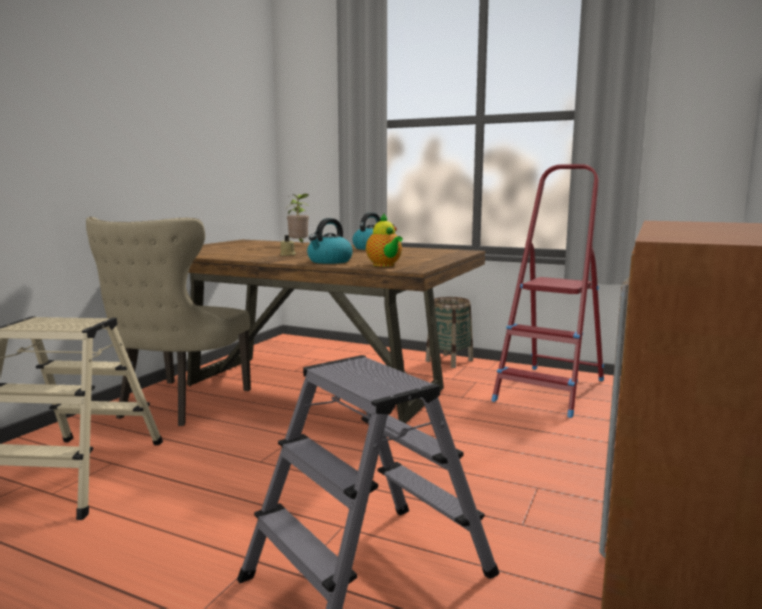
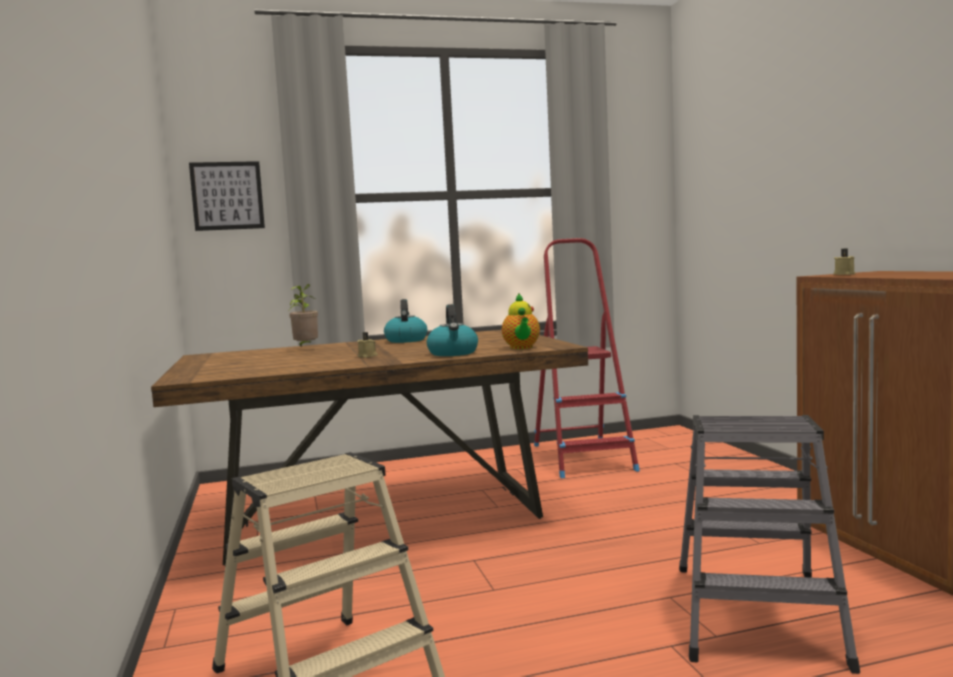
camera: 40 degrees left, 5 degrees down
beige chair [86,217,251,426] -> none
teapot [366,213,403,267] -> teapot turned 60 degrees clockwise [502,294,540,349]
basket [426,297,473,368] -> none
none -> picture [189,161,265,231]
none -> beige candle [833,248,855,275]

